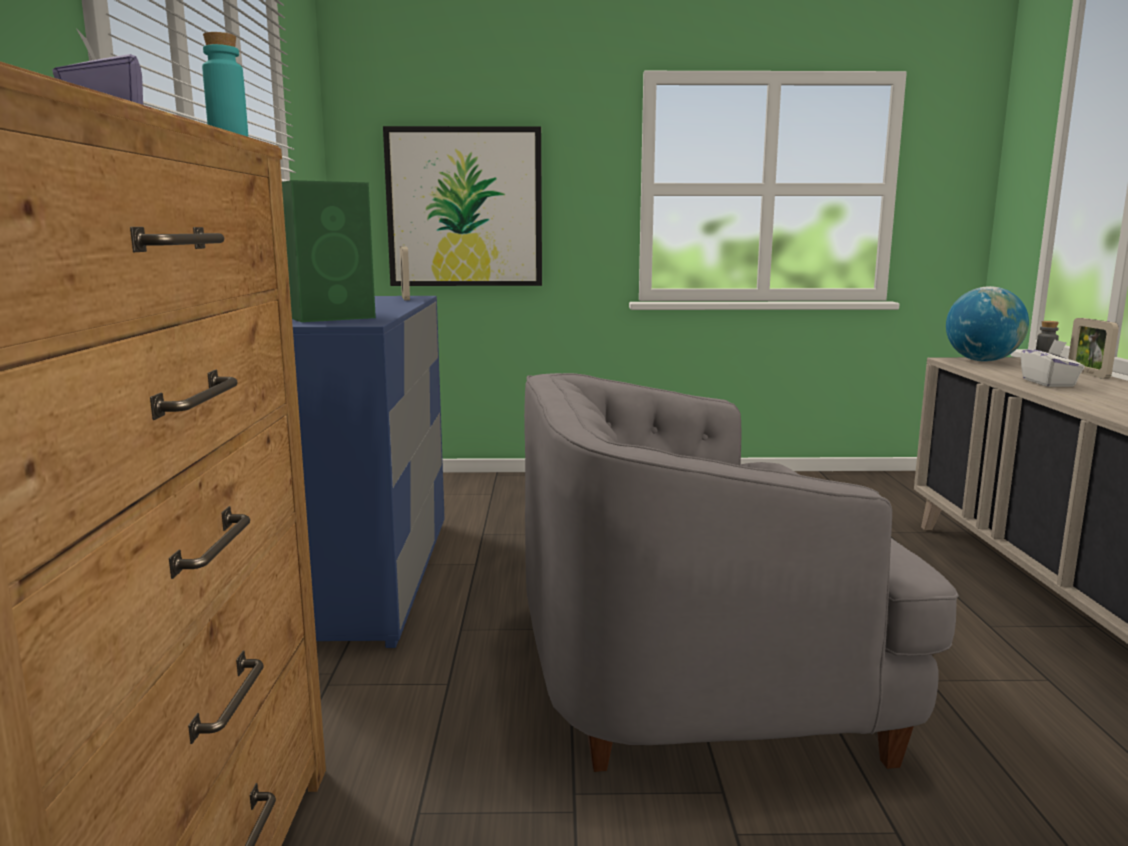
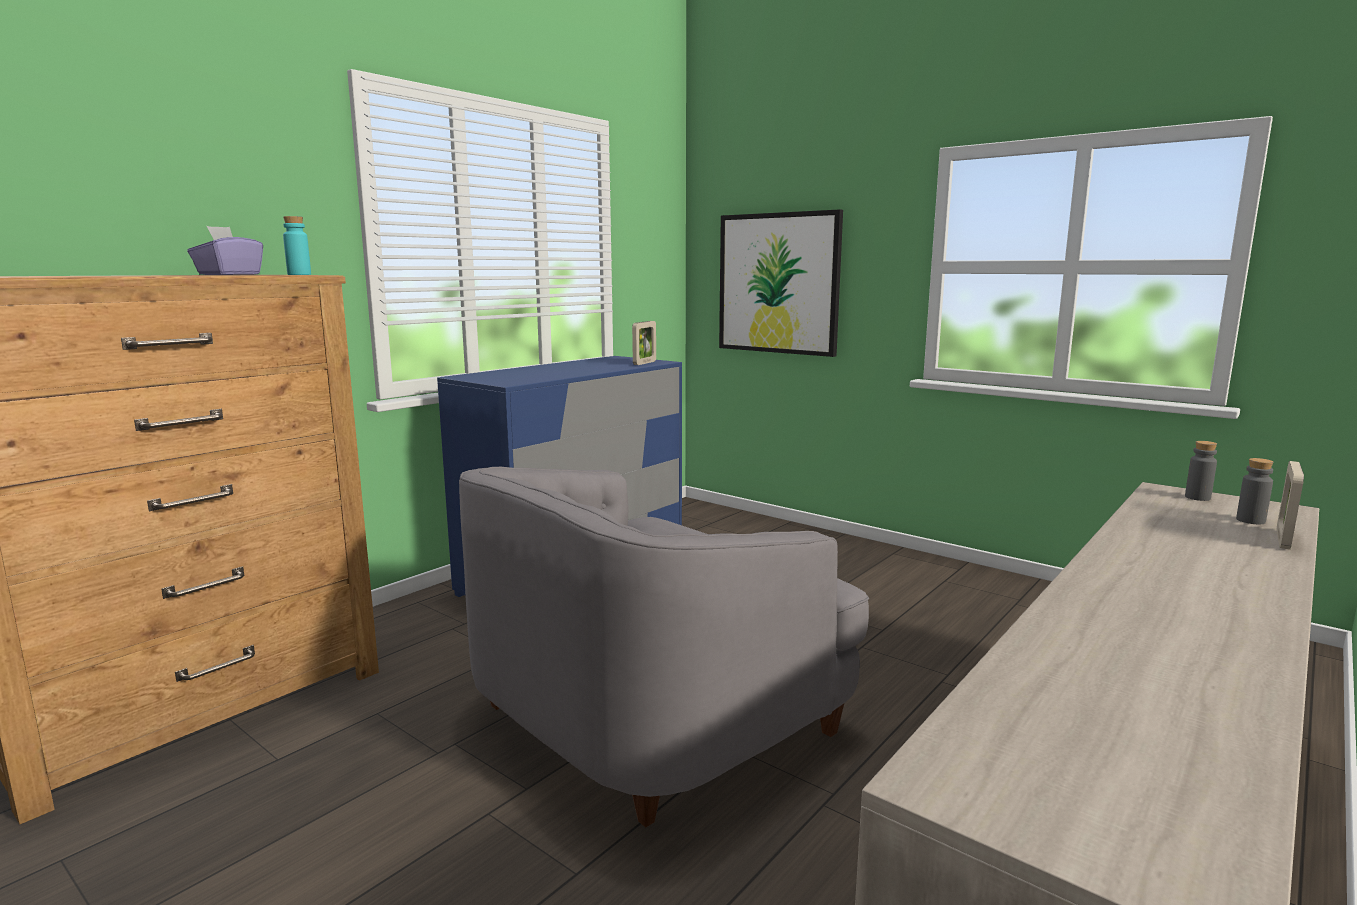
camera: 40 degrees right, 0 degrees up
green speaker [282,180,376,322] -> none
grey armchair [524,373,959,772] -> grey armchair turned 75 degrees counterclockwise [459,467,869,828]
globe [946,286,1029,362] -> grey bottle [1185,441,1217,501]
white tissue box [1021,339,1084,387] -> none

